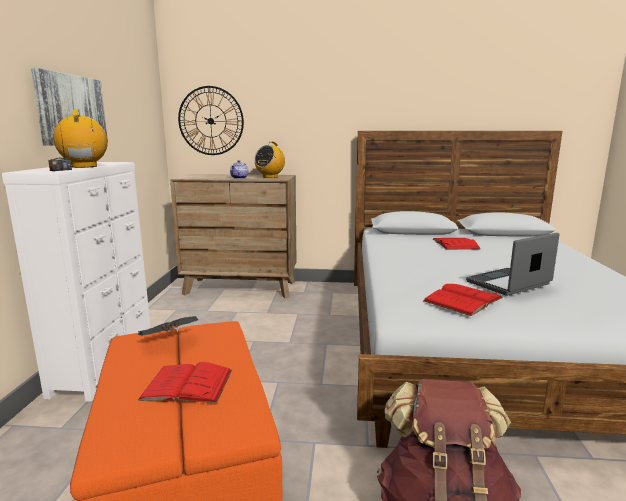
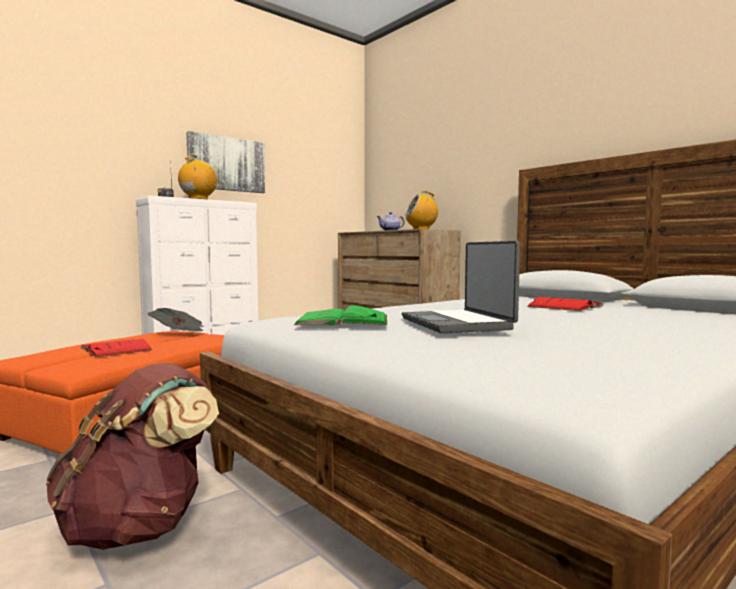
camera: 45 degrees right, 10 degrees down
wall clock [178,86,244,155] -> none
red book [423,284,503,316] -> green book [294,305,387,325]
laptop [466,233,559,296] -> laptop turned 120 degrees counterclockwise [402,241,520,333]

